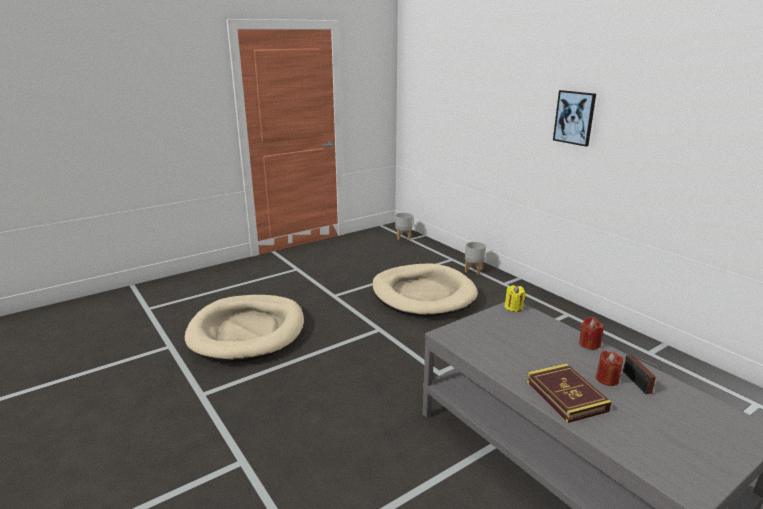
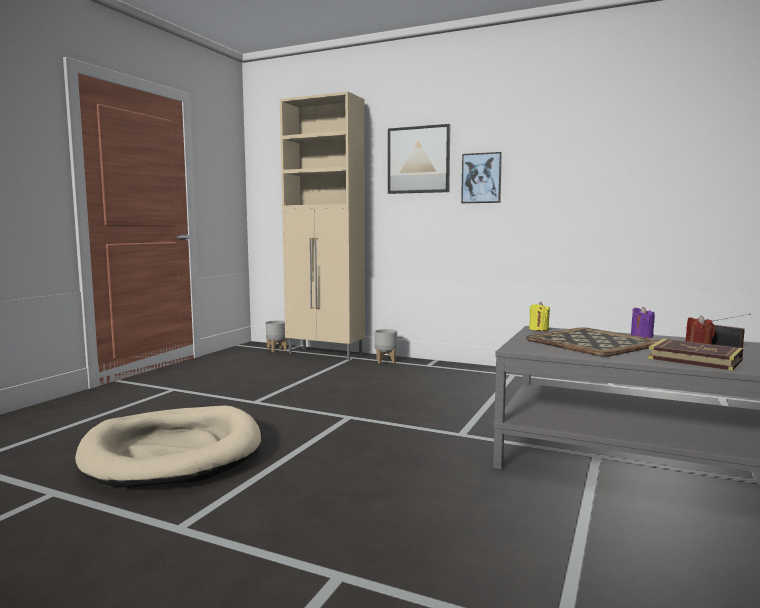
camera: 30 degrees left, 15 degrees down
beige dog bed [372,263,478,317] -> none
red candle [579,317,604,350] -> purple candle [631,306,655,338]
none -> beige cabinet [280,91,365,360]
none -> picture [388,124,450,194]
none -> tray [526,327,659,357]

